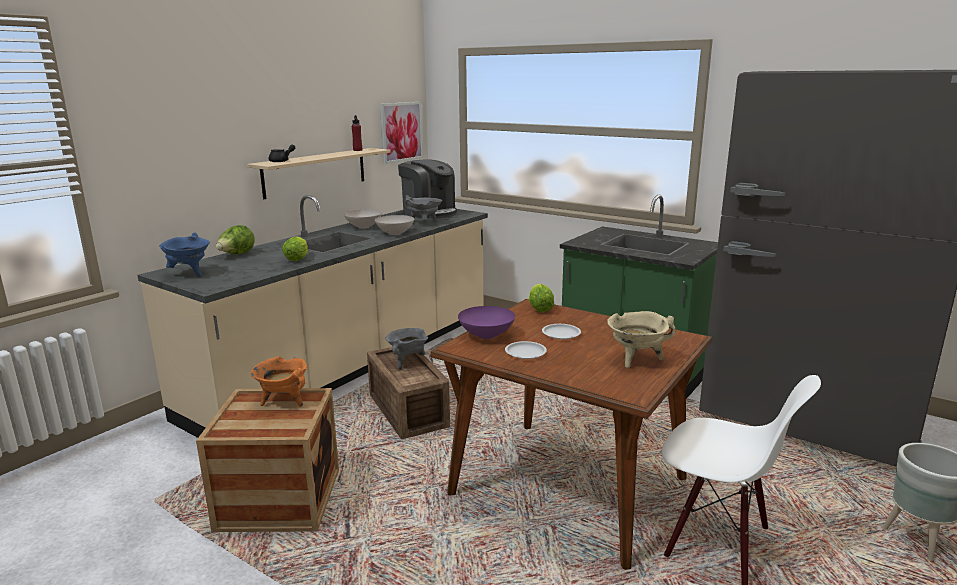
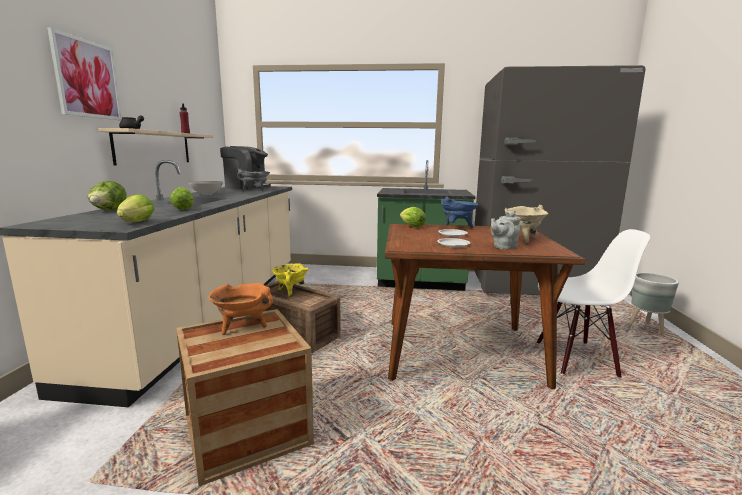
camera: 30 degrees left, 5 degrees down
blue cooking pot [159,233,210,277] -> blue cooking pot moved to [441,196,479,228]
white bowl [375,215,414,235] -> none
picture [380,102,423,164] -> picture moved to [47,28,122,120]
grey cooking pot [386,328,428,370] -> yellow cooking pot [272,264,309,298]
purple bowl [458,306,515,339] -> none
none -> lettuce [117,194,154,222]
none -> grey teapot [491,211,521,250]

